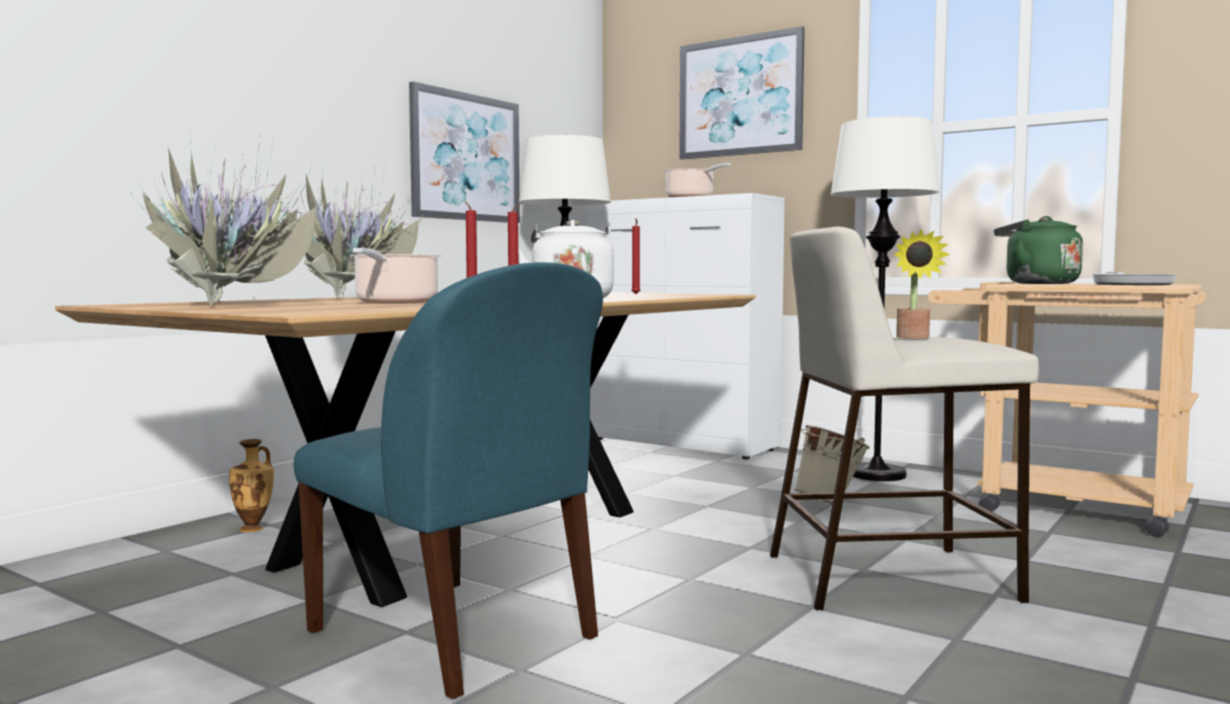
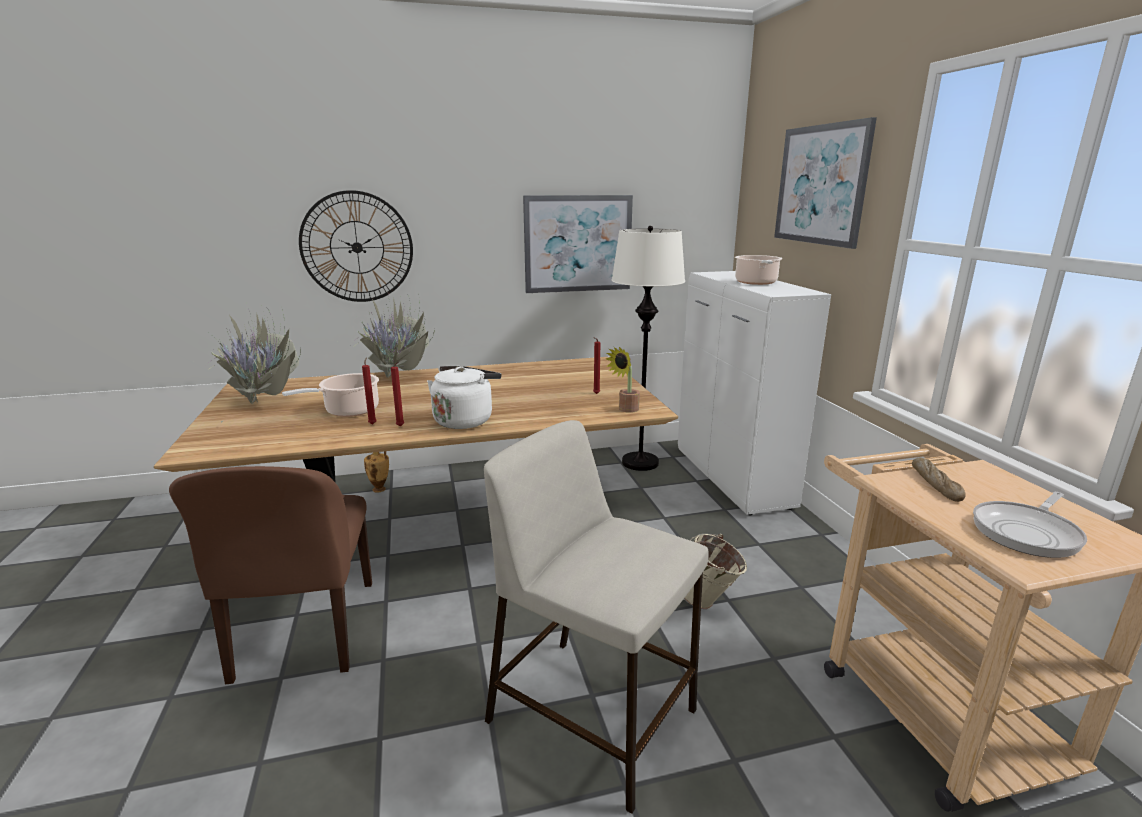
camera: 40 degrees right, 15 degrees up
blue chair [294,262,603,699] -> brown chair [169,466,372,684]
white floor lamp [830,116,940,481] -> none
potted plant [893,229,950,339] -> potted plant moved to [606,347,640,413]
green kettle [994,216,1083,284] -> bread [912,457,966,502]
none -> wall clock [299,190,413,302]

